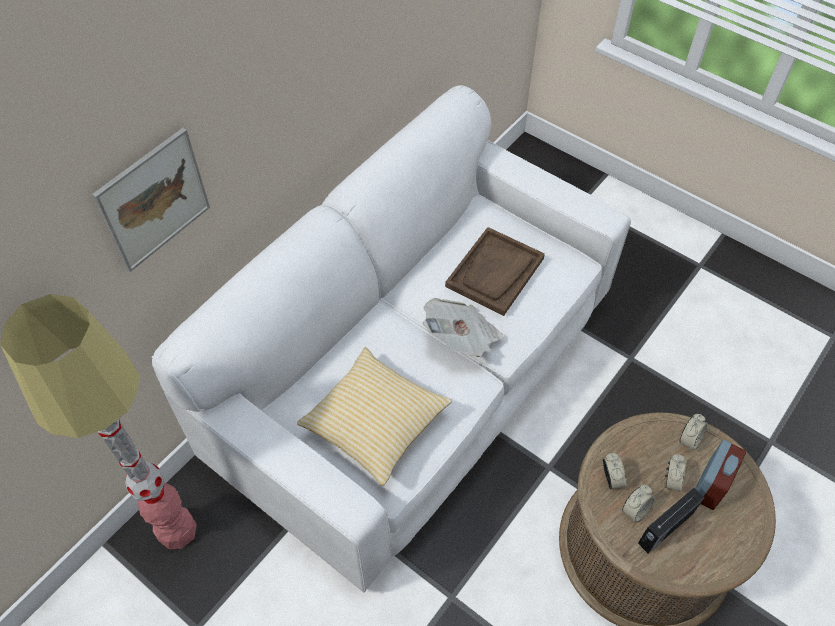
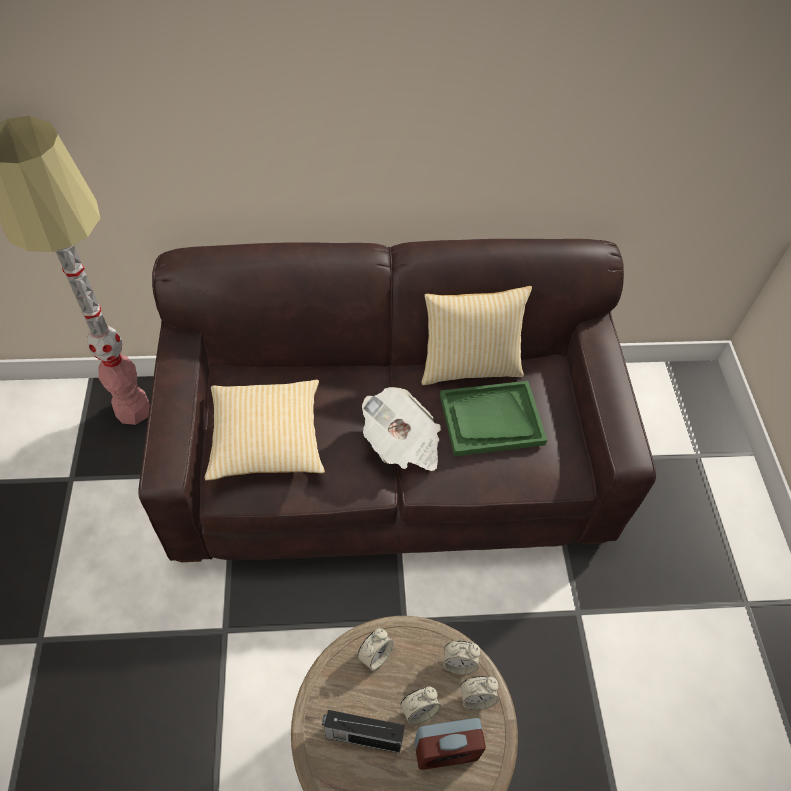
camera: 45 degrees right, 0 degrees up
picture [92,128,210,272] -> none
white sofa [152,85,631,592] -> brown sofa [138,239,656,562]
brown tray [445,227,545,316] -> green tray [440,381,547,457]
alarm clock [622,485,655,522] -> alarm clock moved to [443,641,481,674]
none -> pillow [421,286,532,385]

